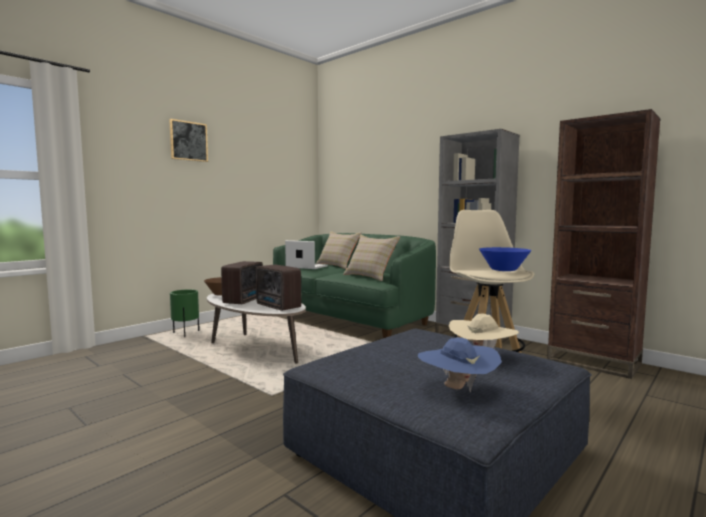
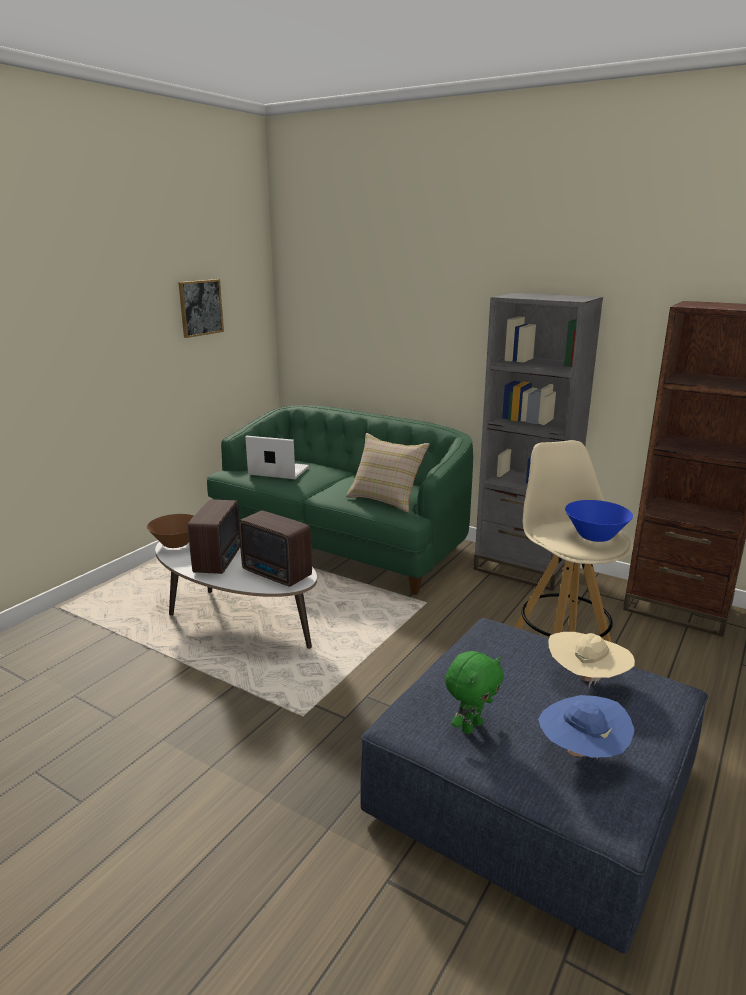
camera: 10 degrees left, 15 degrees up
picture [169,119,208,162] -> picture moved to [178,279,224,338]
green planter [170,289,199,337] -> none
beige pillow [316,231,362,269] -> none
none -> green plush toy [445,651,504,734]

